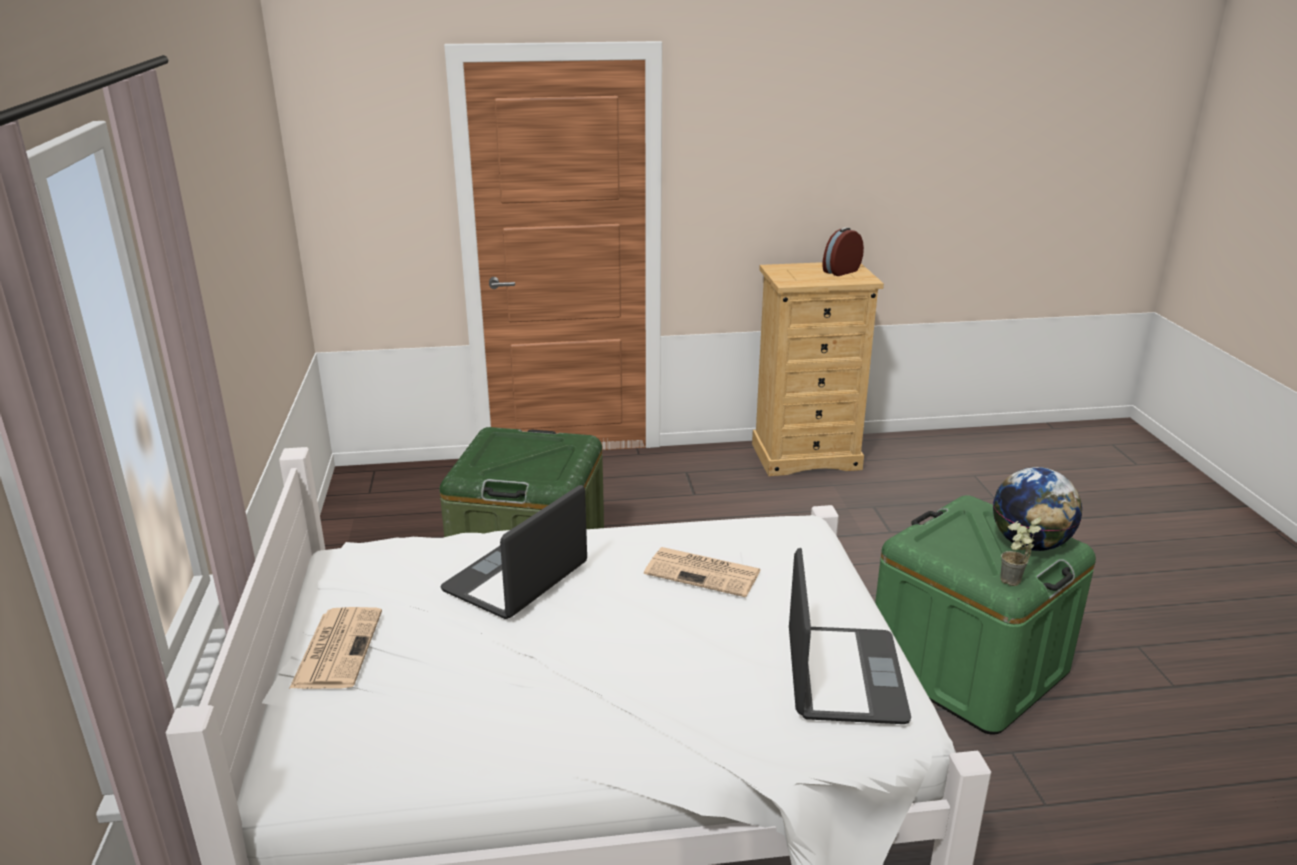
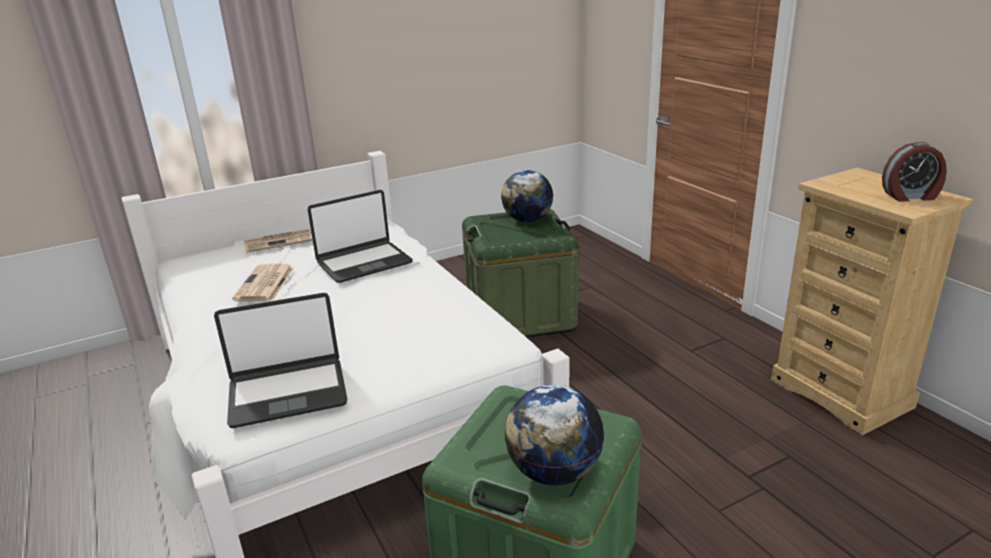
camera: 70 degrees right, 0 degrees up
laptop [440,485,587,619] -> laptop turned 135 degrees clockwise [308,190,413,283]
newspaper [644,547,761,597] -> newspaper moved to [232,263,294,302]
alarm clock [822,227,864,276] -> alarm clock turned 150 degrees clockwise [882,142,947,202]
potted plant [1000,517,1041,586] -> none
none -> globe [501,170,553,222]

